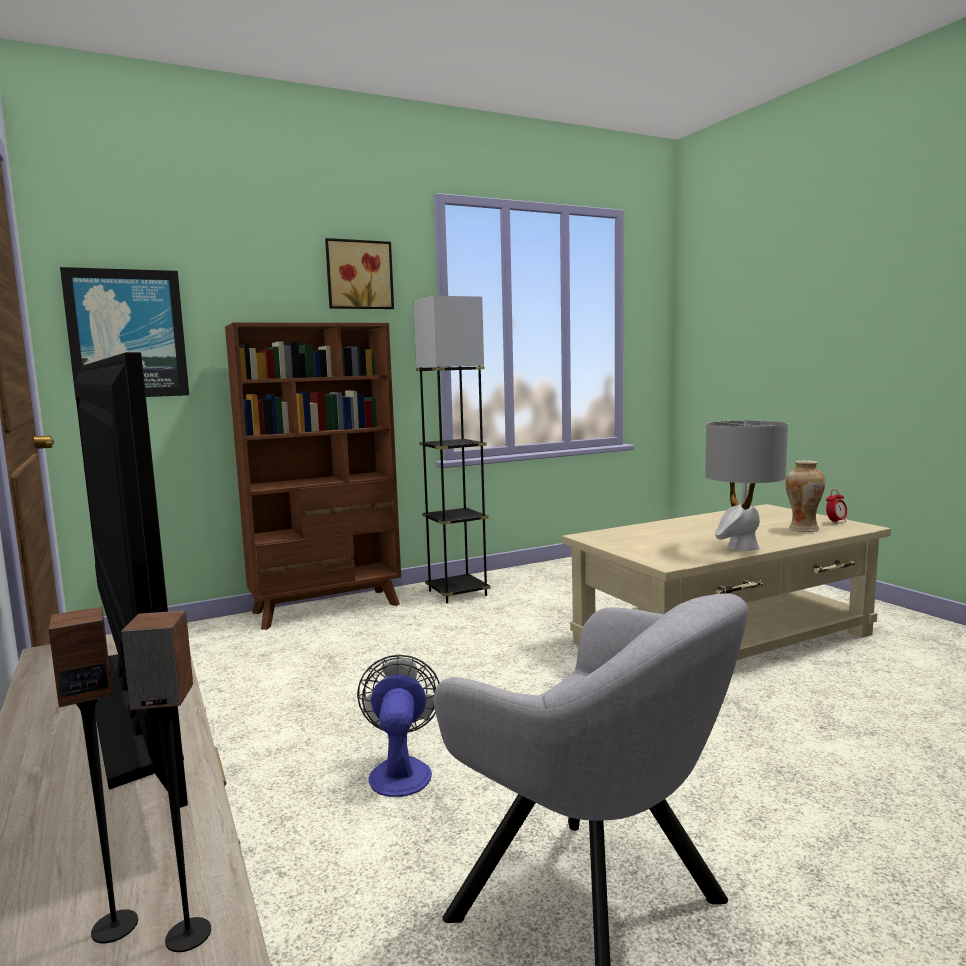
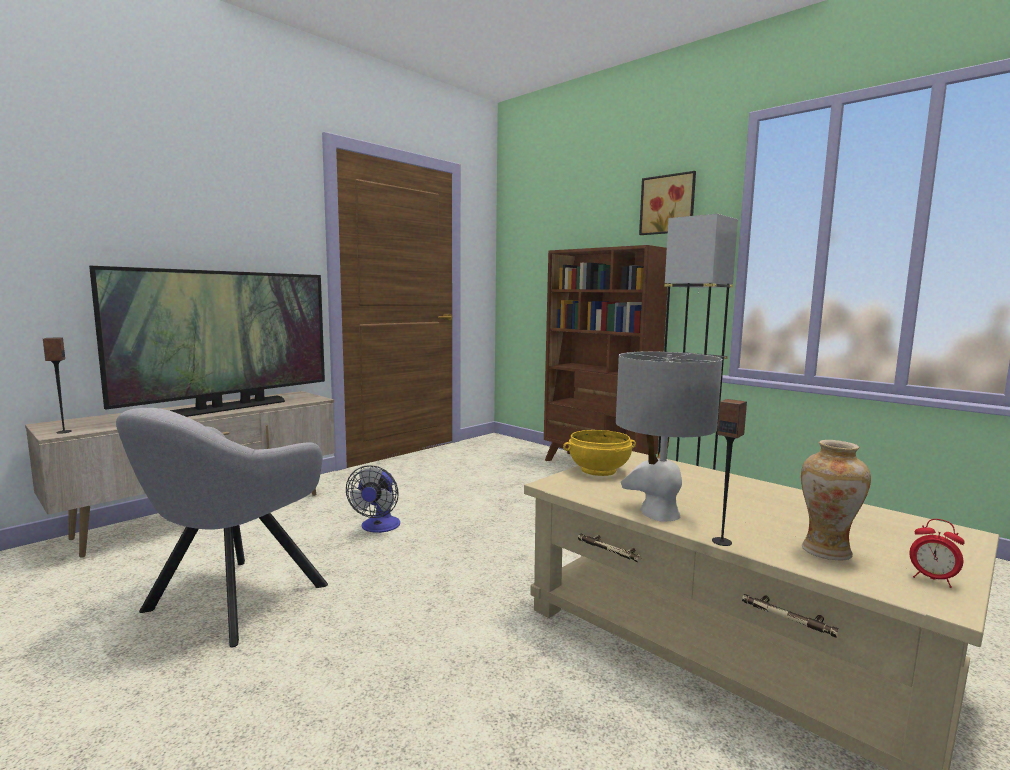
camera: 70 degrees right, 0 degrees up
speaker [49,607,138,943] -> speaker moved to [712,399,747,546]
picture [60,267,189,398] -> none
fan [357,655,440,797] -> fan turned 120 degrees clockwise [346,465,400,533]
none -> yellow bowl [563,430,636,476]

